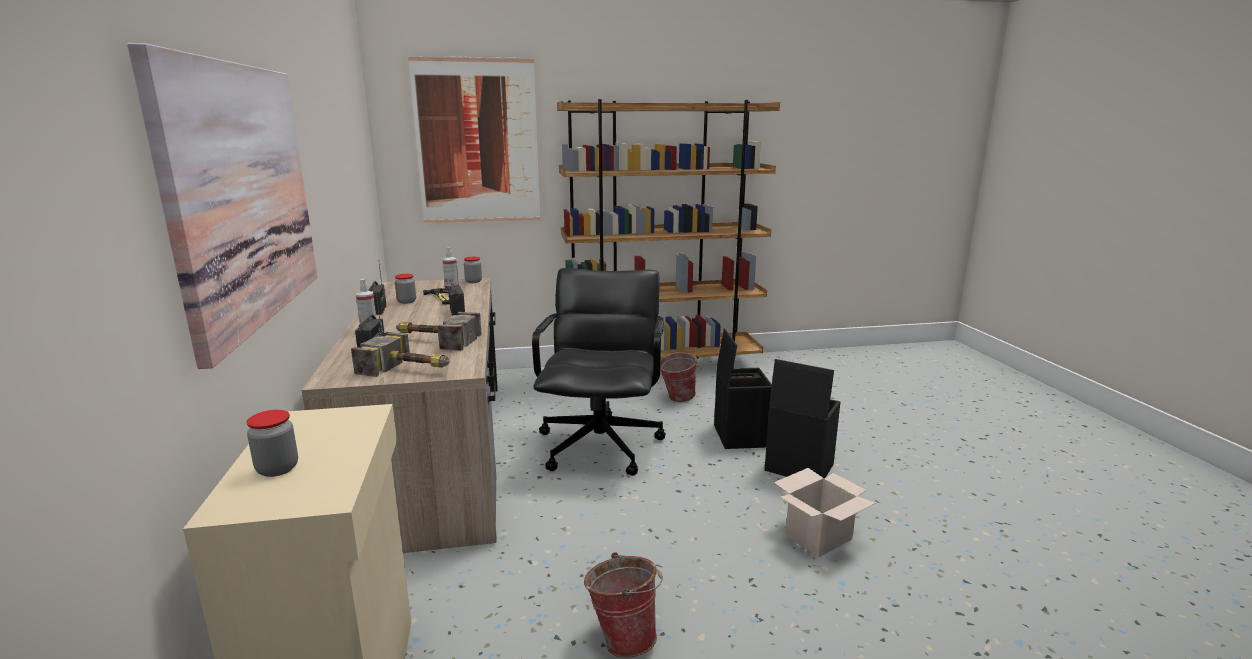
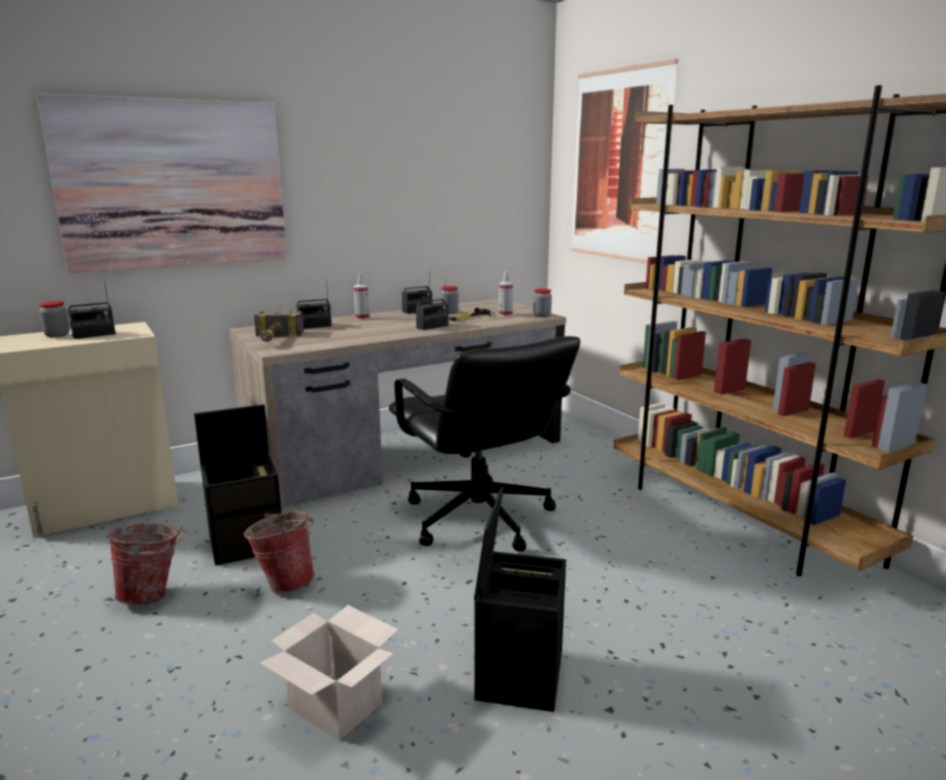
camera: 70 degrees right, 0 degrees up
hammer [396,312,482,351] -> none
black office chair [532,268,666,476] -> black office chair turned 75 degrees clockwise [389,336,580,551]
bucket [660,352,697,402] -> bucket moved to [244,511,315,593]
black storage box [714,329,772,449] -> black storage box moved to [194,404,282,565]
none -> radio [68,279,116,339]

